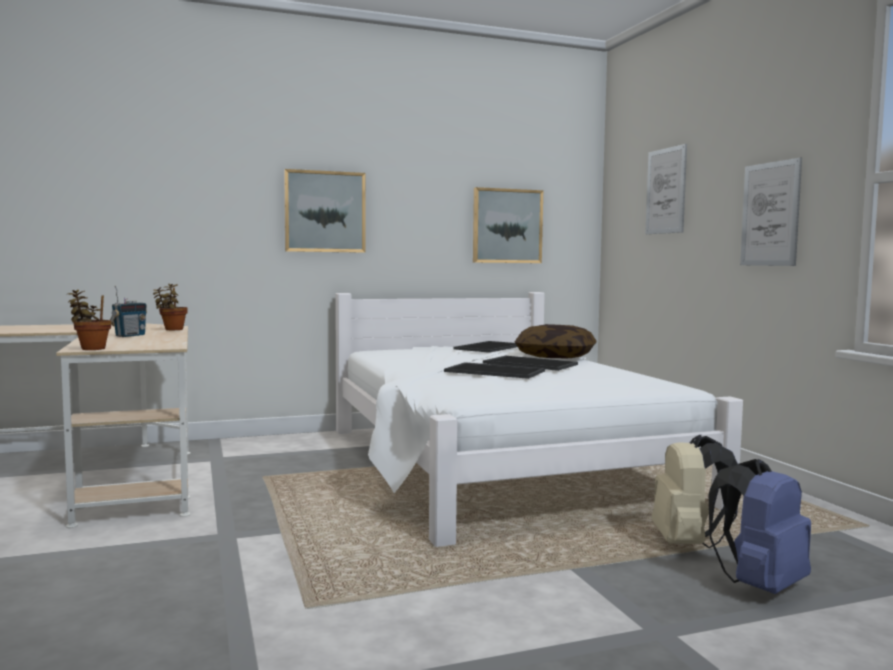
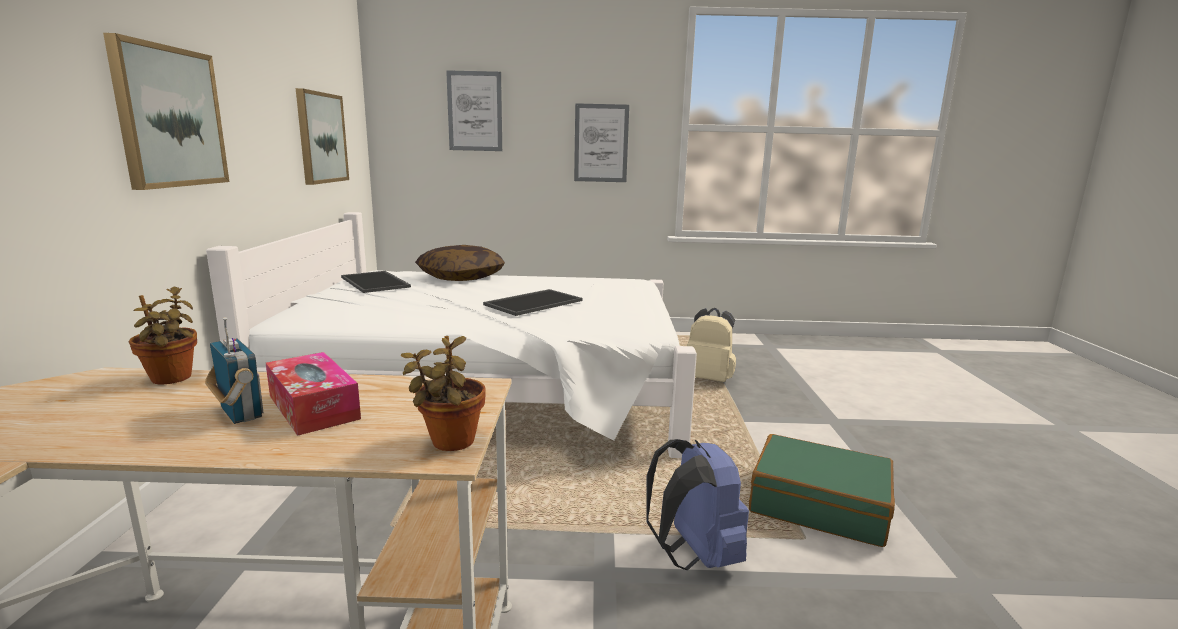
camera: 70 degrees left, 10 degrees up
tray [483,356,578,371] -> none
blue backpack [709,459,811,594] -> blue backpack moved to [647,439,749,570]
none -> tissue box [266,352,361,436]
none -> green suitcase [749,434,895,547]

